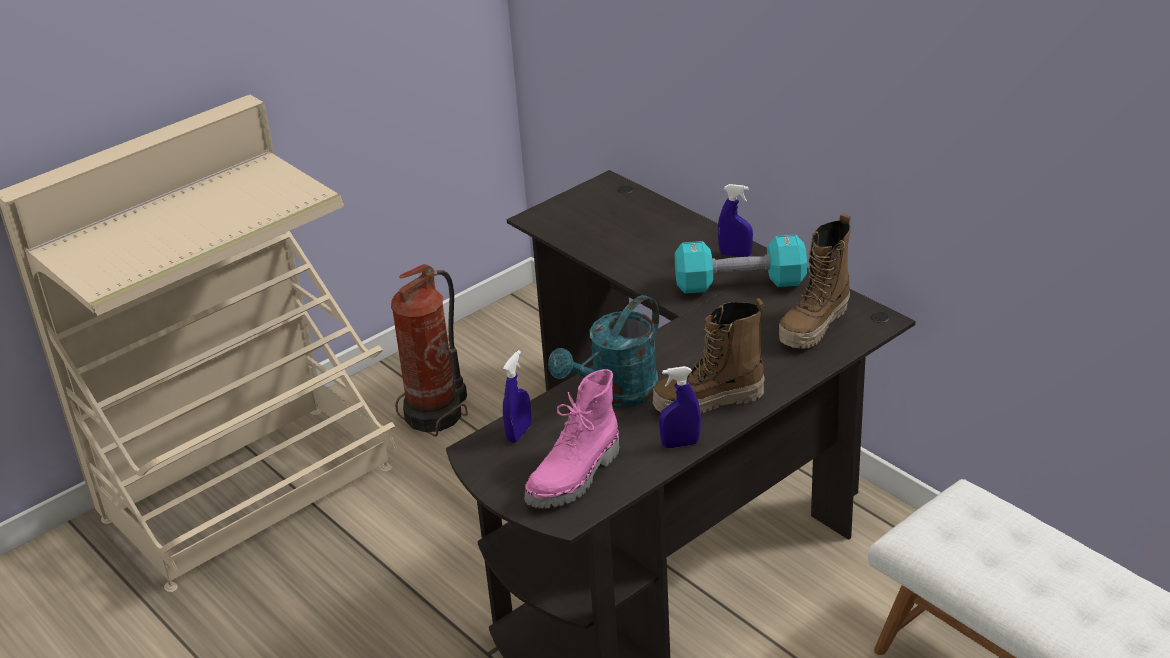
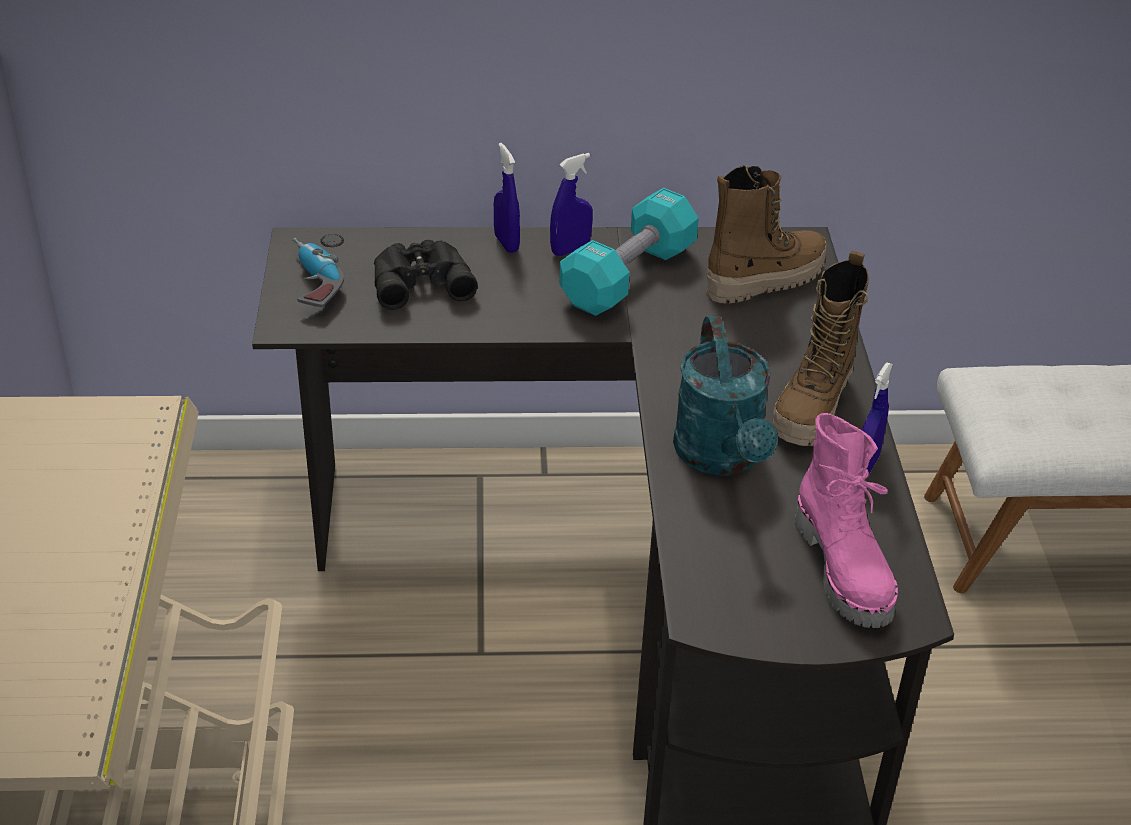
camera: 55 degrees left, 5 degrees up
fire extinguisher [391,264,468,436] -> none
blue spray bottle [503,350,531,443] -> blue spray bottle moved to [494,143,520,253]
boot [779,214,851,349] -> boot turned 105 degrees counterclockwise [706,165,827,303]
none -> power drill [293,238,344,307]
none -> black binoculars [374,240,478,310]

